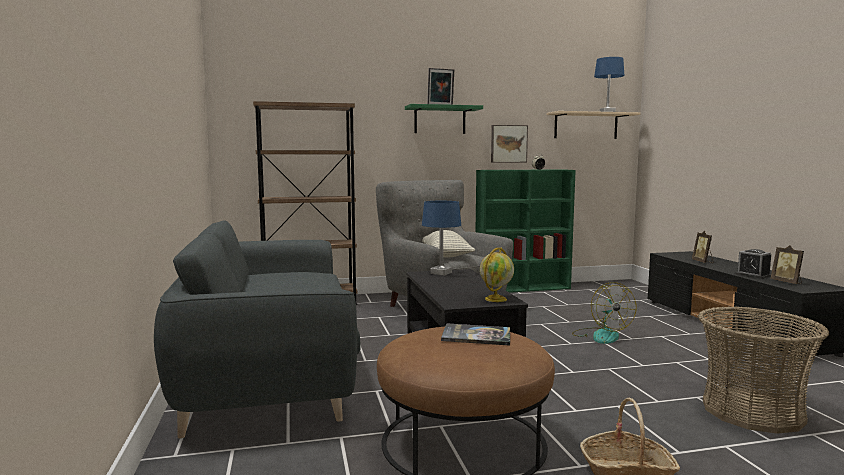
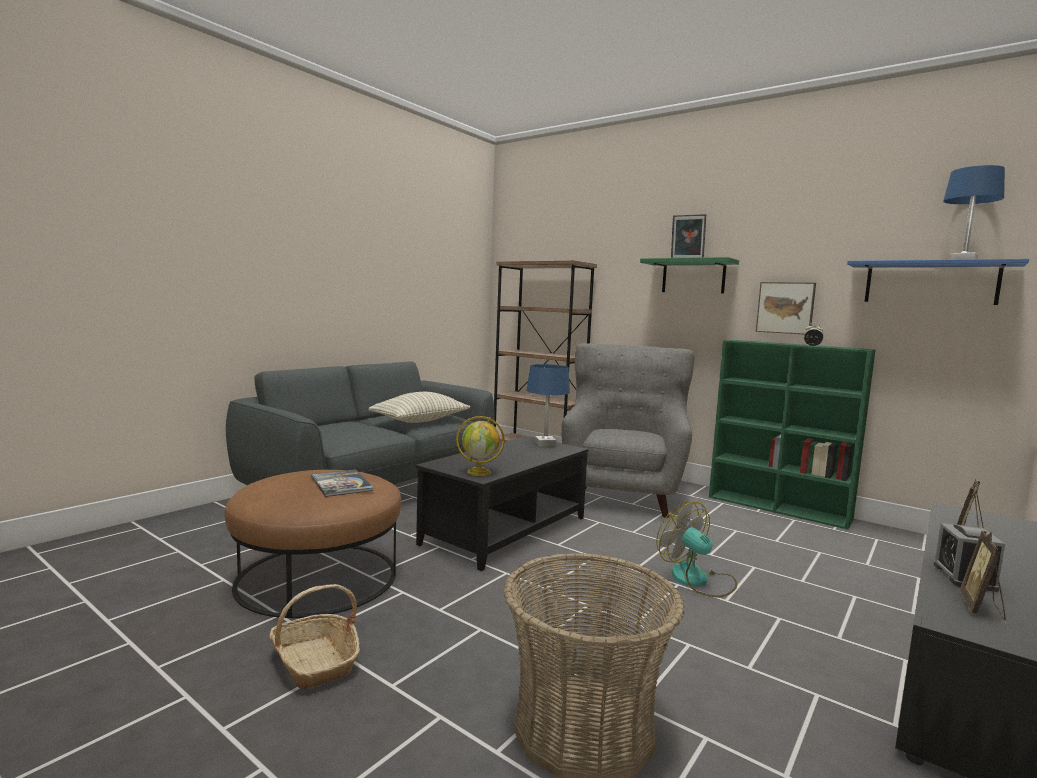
camera: 50 degrees right, 0 degrees up
pillow [422,230,475,258] -> pillow moved to [369,392,470,423]
beige shelf [547,111,641,139] -> blue shelf [847,259,1029,305]
fan [572,282,637,344] -> fan turned 105 degrees clockwise [656,502,737,598]

